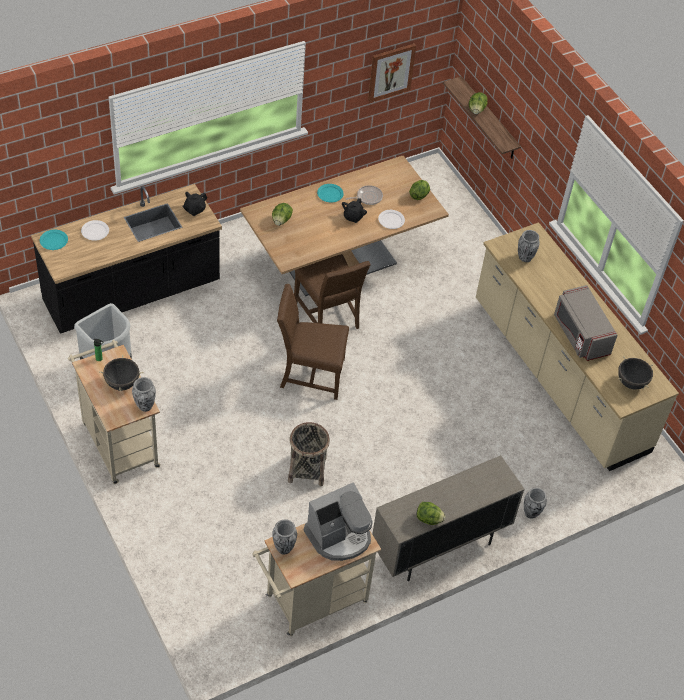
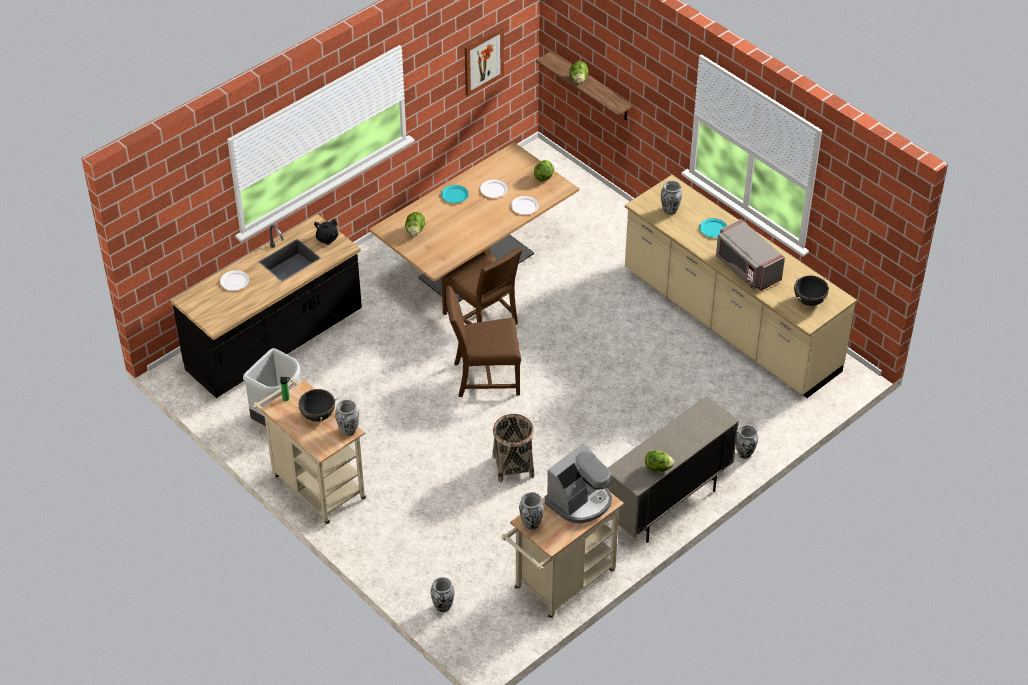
camera: 10 degrees left, 5 degrees down
turquoise plate [40,230,68,250] -> turquoise plate moved to [700,218,727,238]
black teapot [342,198,367,223] -> none
frying pan [346,185,383,205] -> white plate [480,179,508,198]
none -> vase [431,577,455,612]

